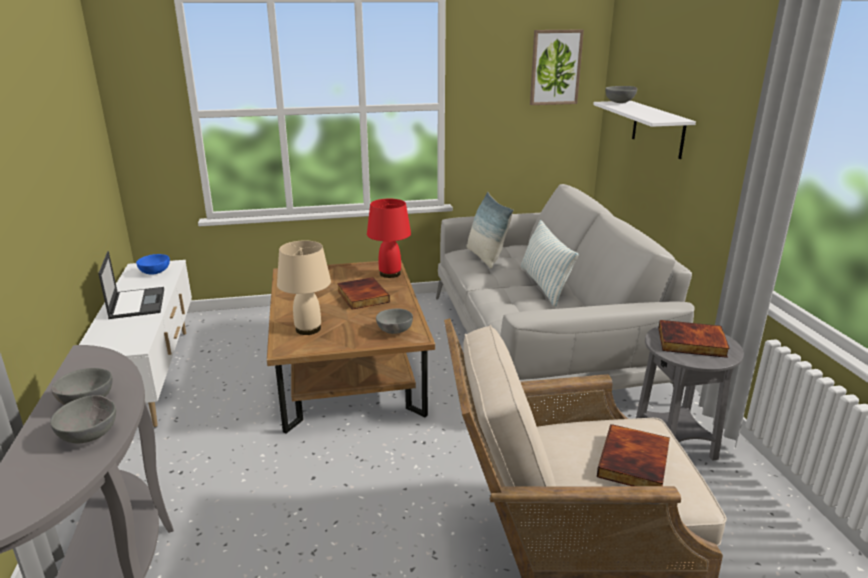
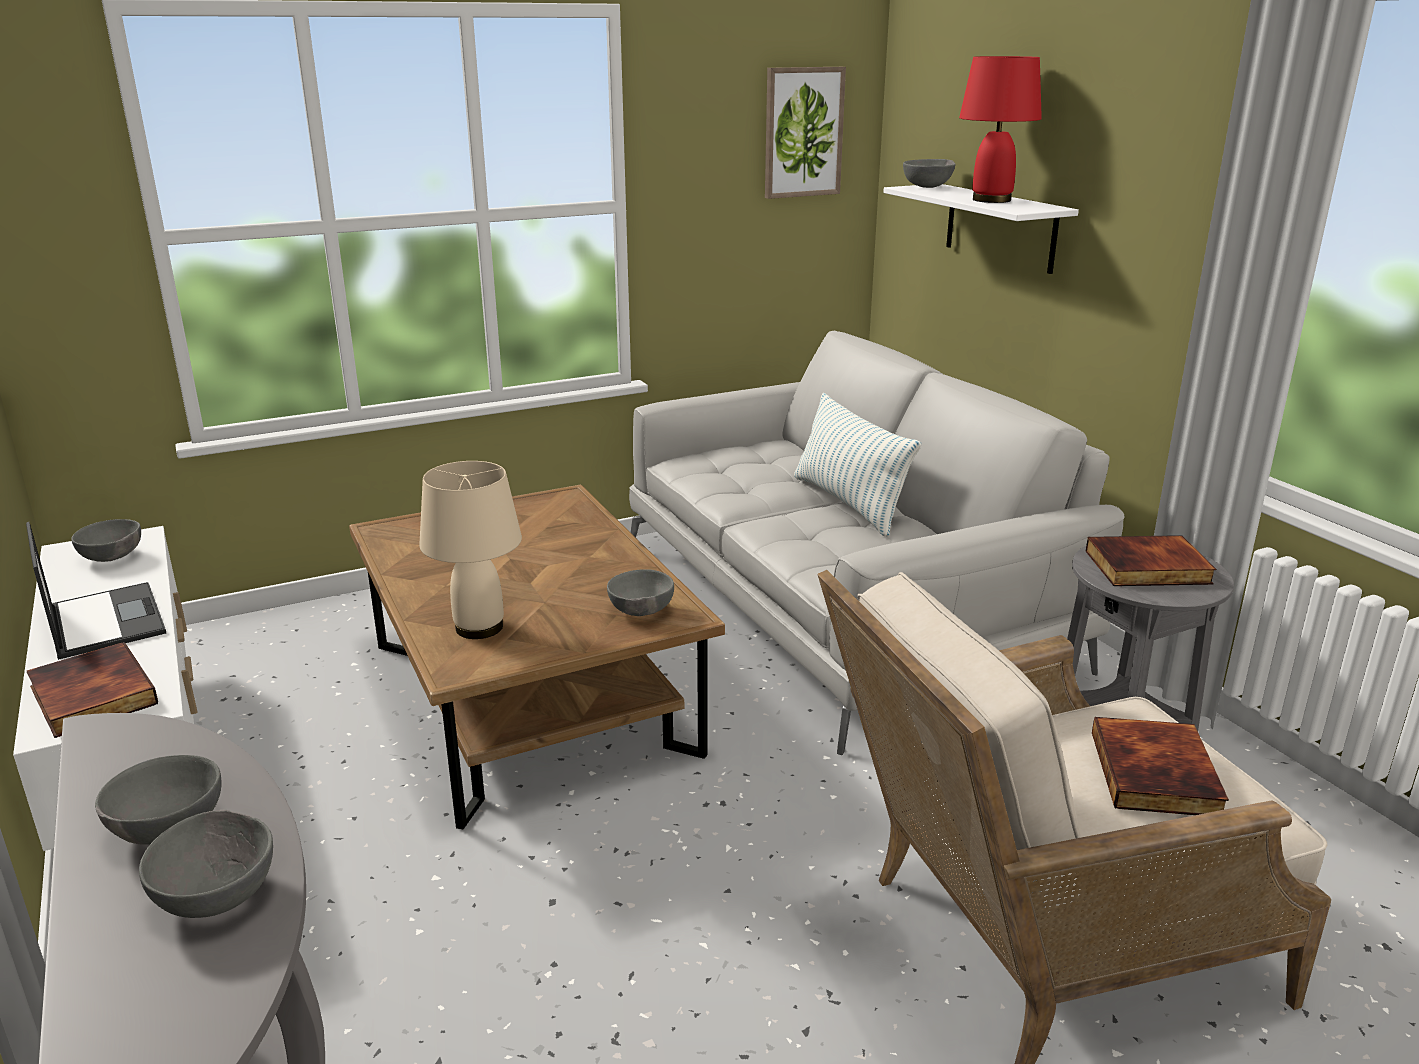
camera: 15 degrees left, 0 degrees up
blue bowl [136,254,170,275] -> grey bowl [71,519,141,562]
book [337,277,390,310] -> book moved to [27,642,158,738]
red table lamp [367,199,411,278] -> red table lamp moved to [959,56,1042,203]
pillow [467,192,513,269] -> none

